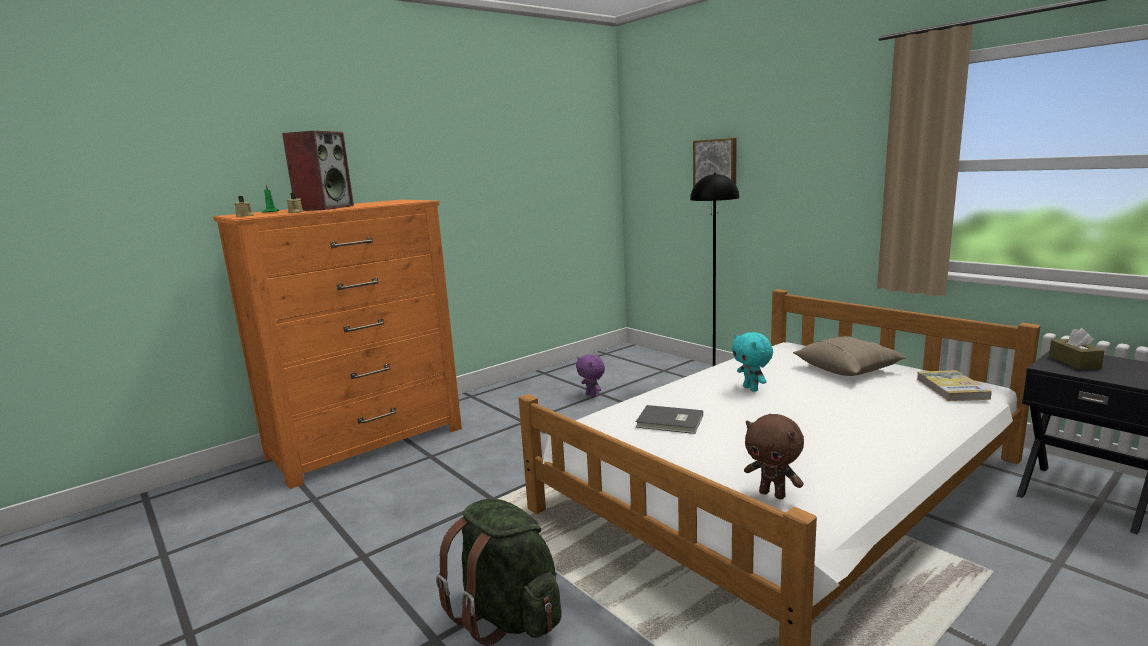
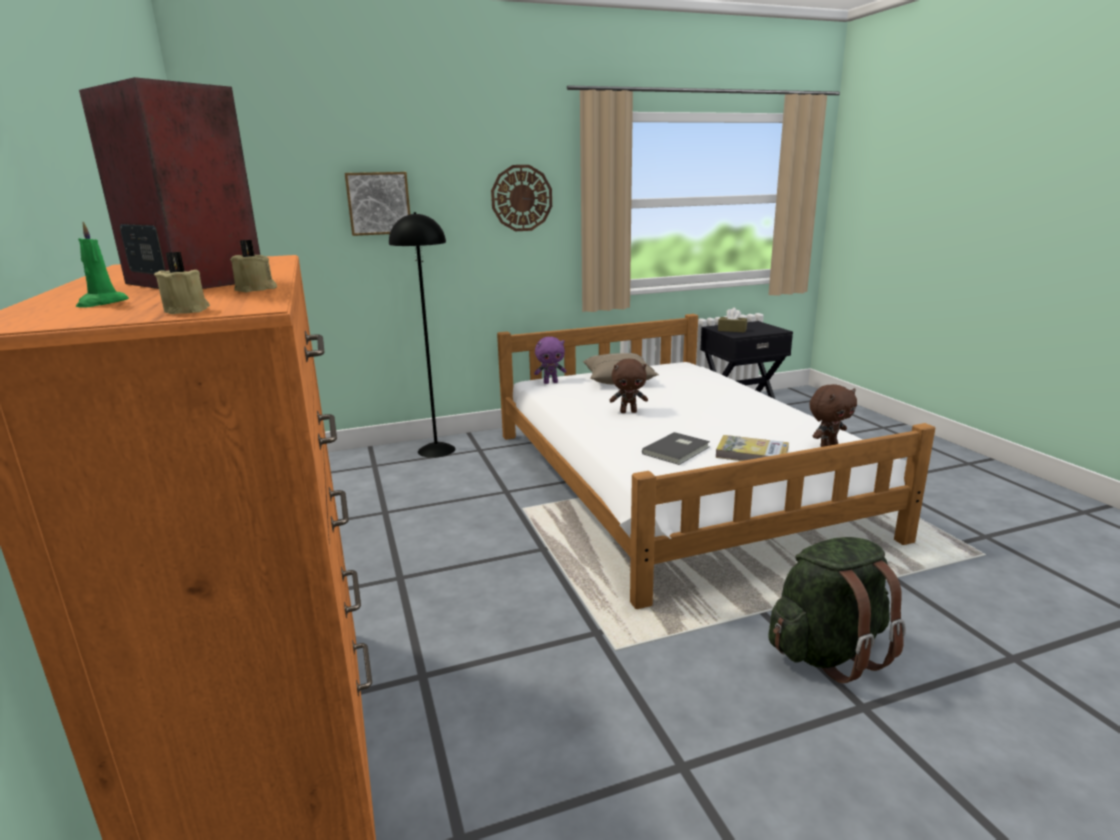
camera: 70 degrees left, 5 degrees up
purple plush toy [576,354,605,398] -> purple plush toy moved to [534,337,567,384]
turquoise plush toy [732,332,773,392] -> brown plush toy [610,358,648,413]
book [917,370,992,401] -> book moved to [716,435,789,461]
none -> wall clock [491,165,552,231]

